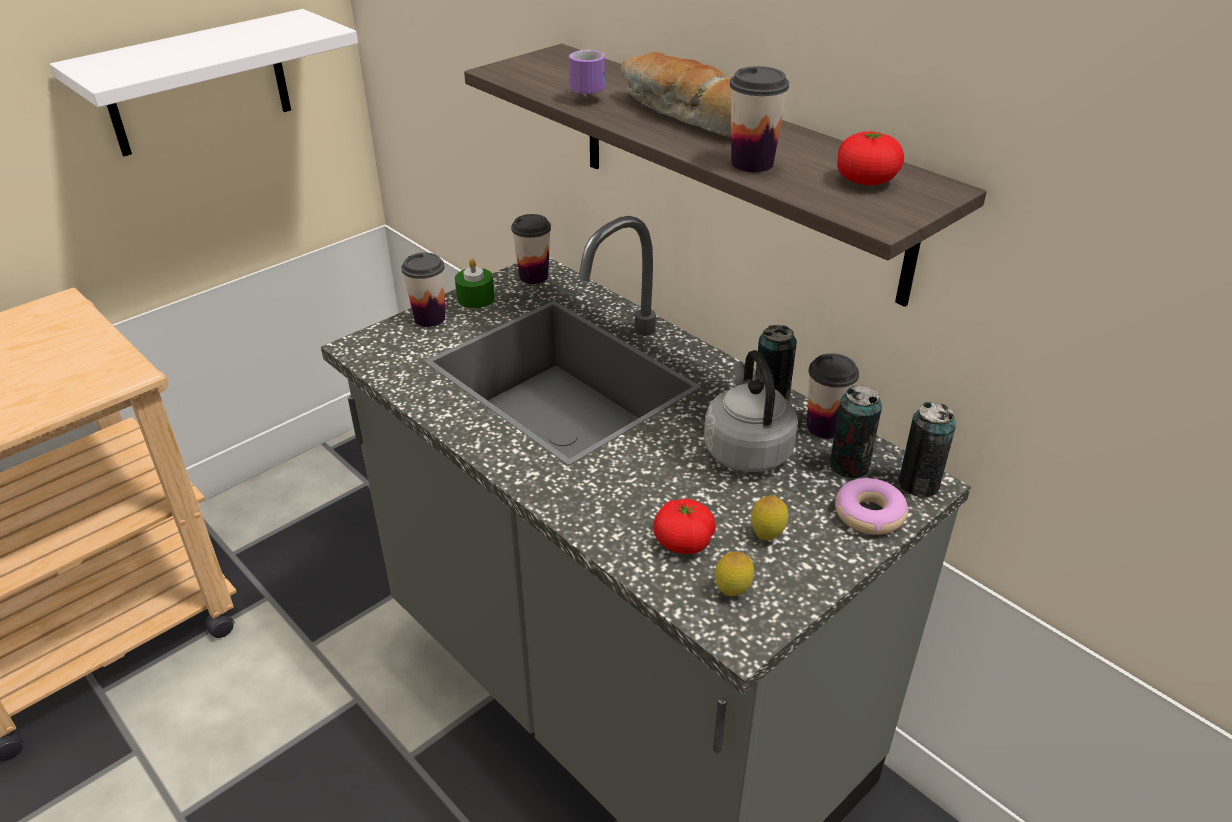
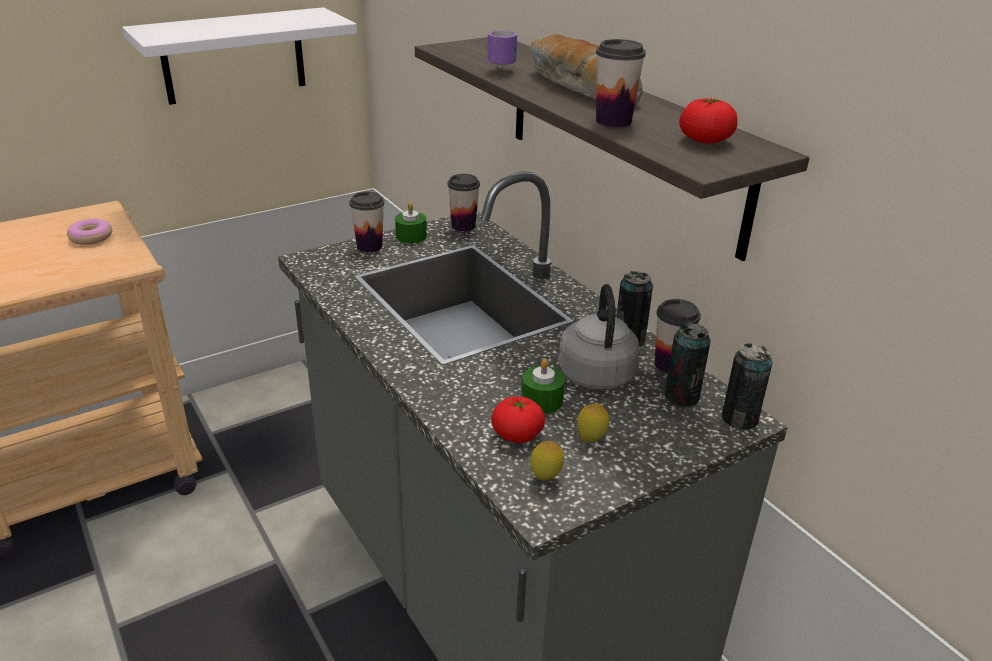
camera: 10 degrees right, 5 degrees down
donut [835,478,909,535] -> donut moved to [67,218,112,245]
none -> green candle [521,359,565,414]

